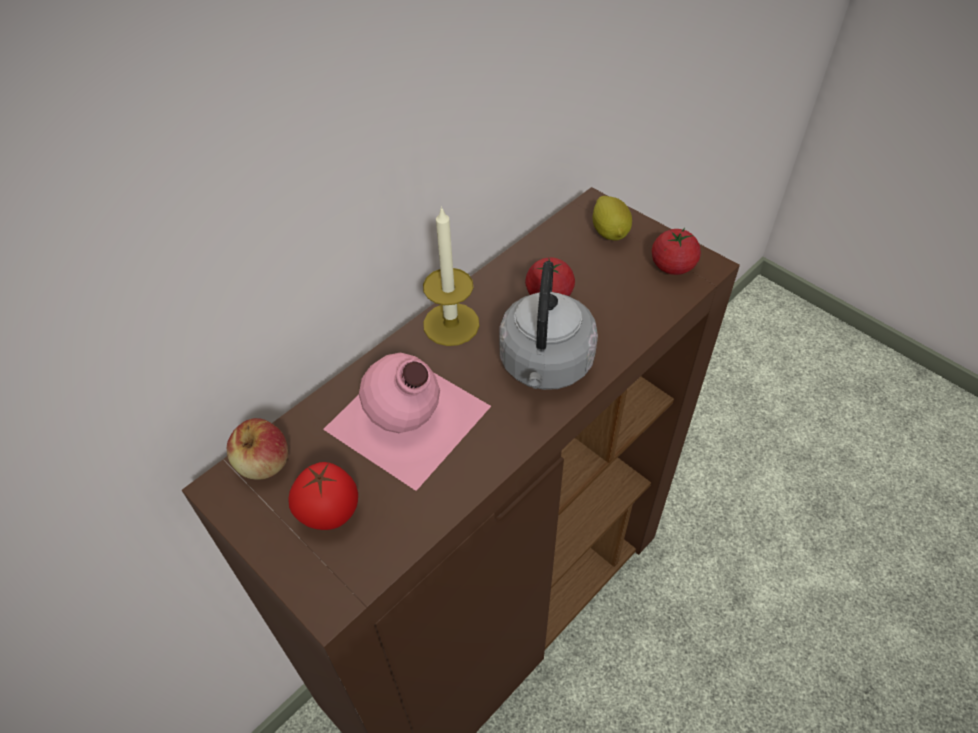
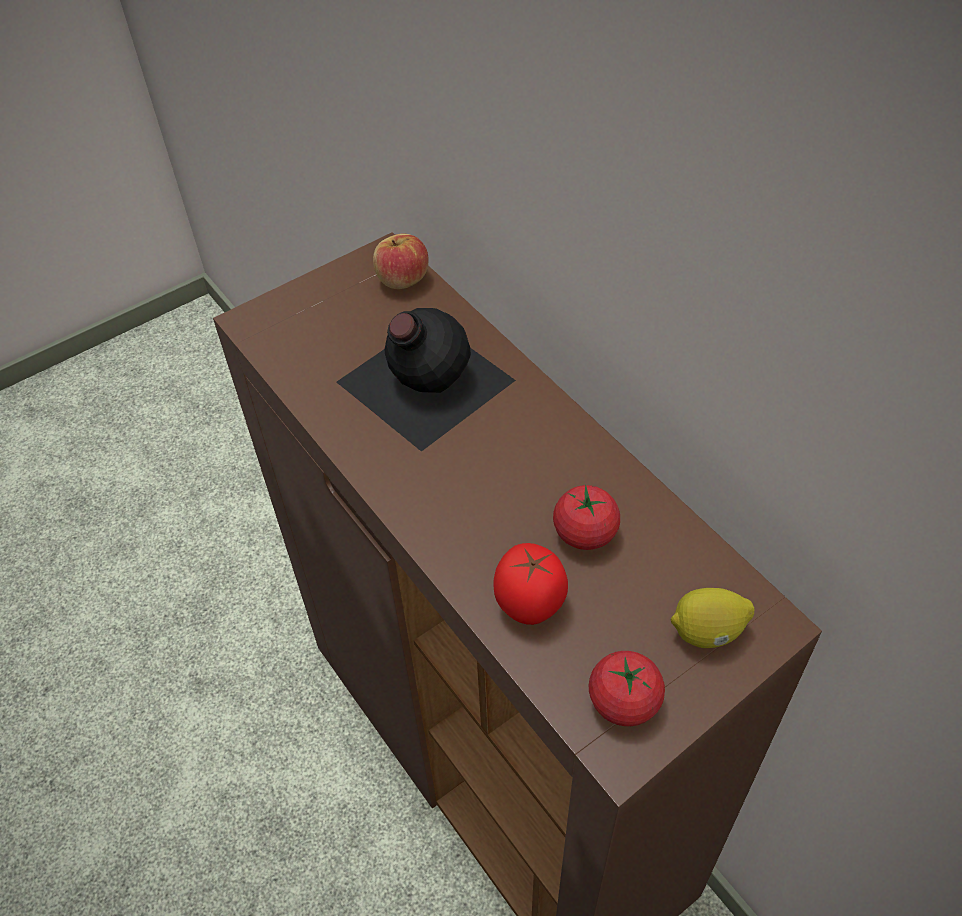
camera: 100 degrees right, 0 degrees up
tomato [289,462,358,530] -> tomato moved to [493,543,568,625]
pink bottle [323,353,491,491] -> black bottle [336,308,516,452]
candle [423,206,479,346] -> none
grey kettle [499,261,598,390] -> none

